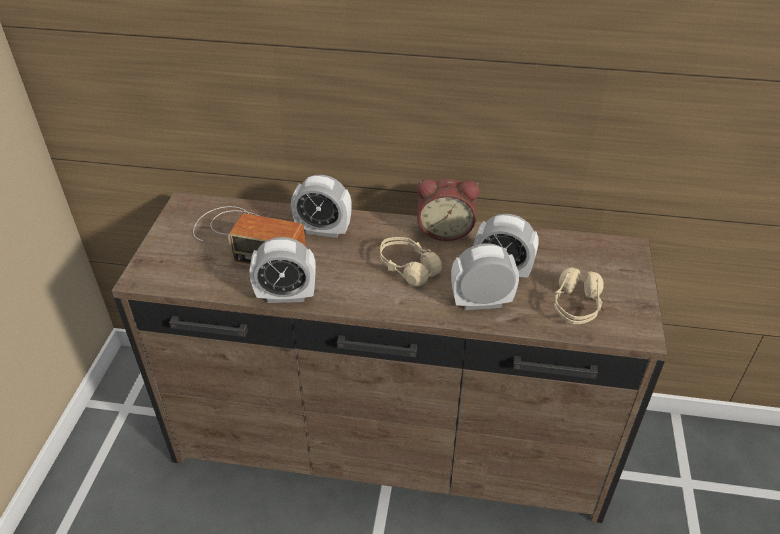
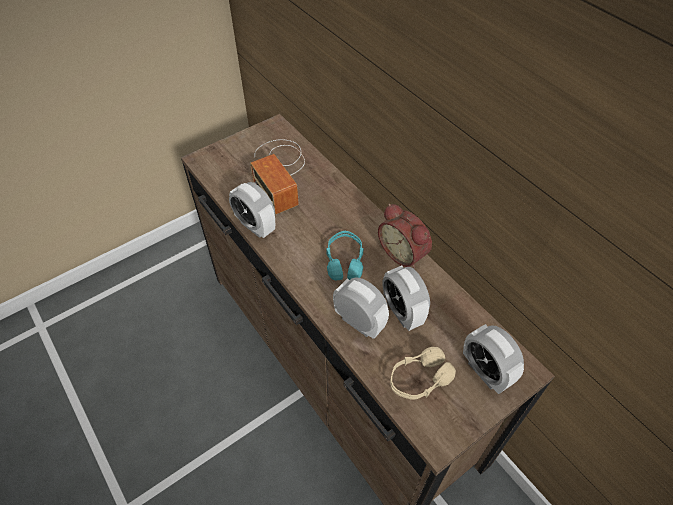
camera: 45 degrees right, 10 degrees up
alarm clock [291,175,352,238] -> alarm clock moved to [463,324,524,394]
beige headphones [380,237,442,286] -> turquoise headphones [326,231,363,280]

